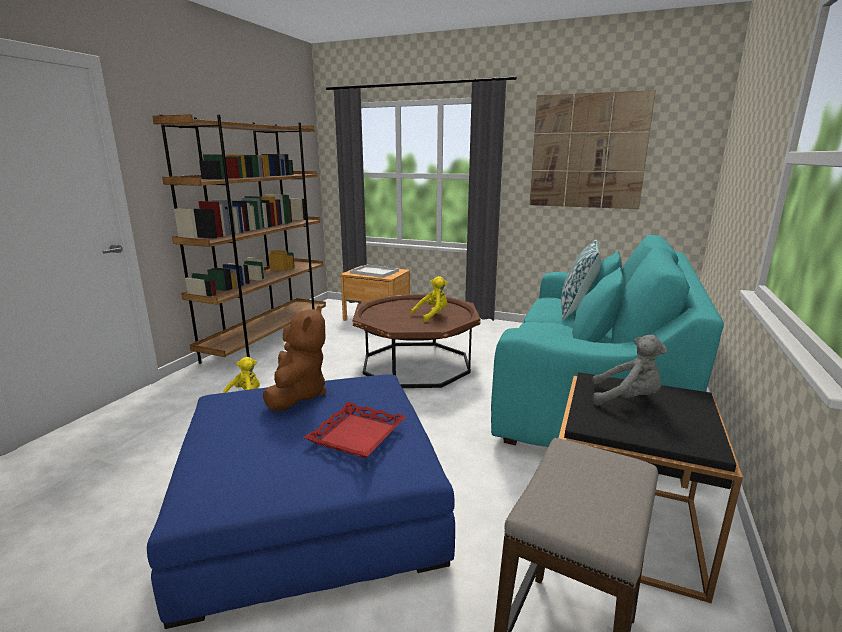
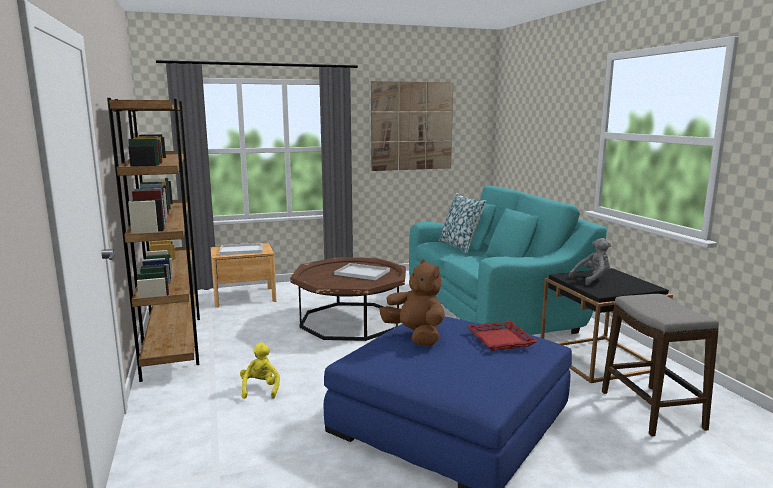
camera: 40 degrees left, 5 degrees down
yellow plush toy [411,276,448,322] -> white tray [334,263,390,280]

